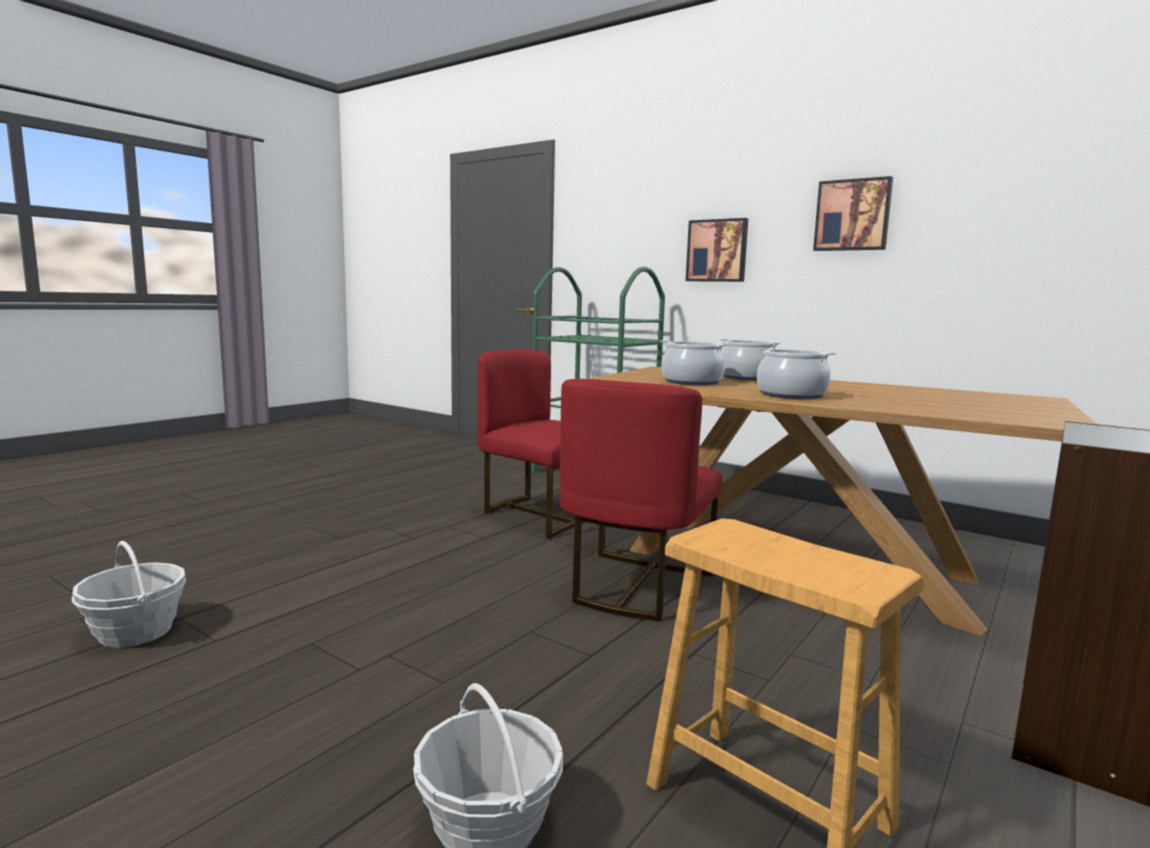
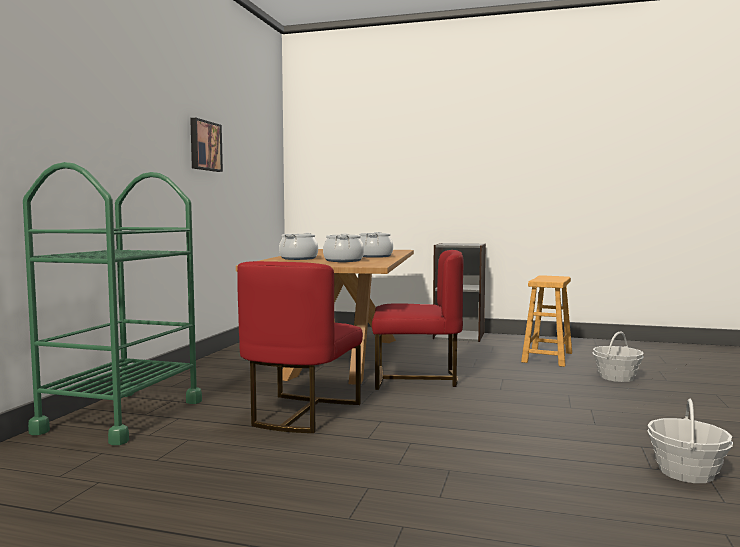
camera: 110 degrees left, 5 degrees down
picture [686,218,748,282] -> none

